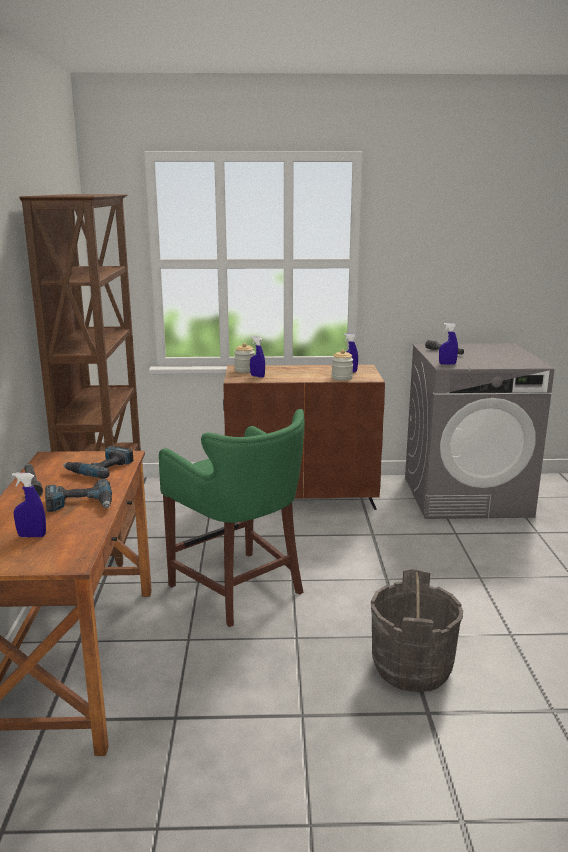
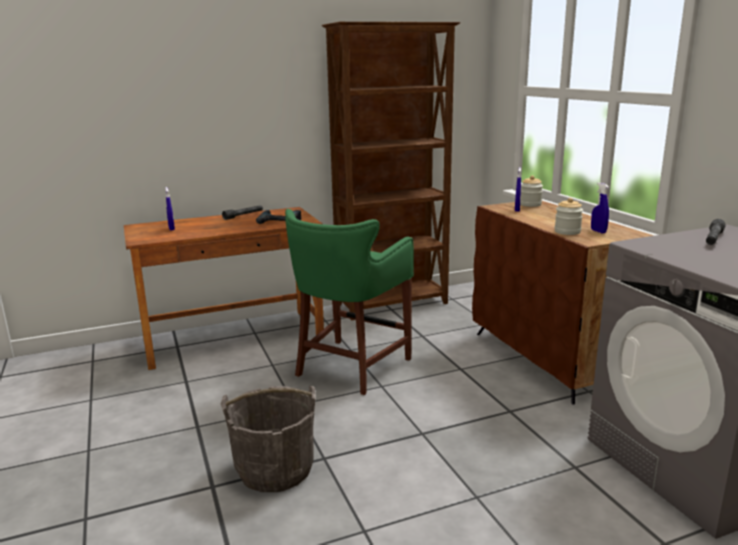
camera: 70 degrees right, 0 degrees up
power drill [45,479,112,512] -> none
blue spray bottle [439,323,458,365] -> none

